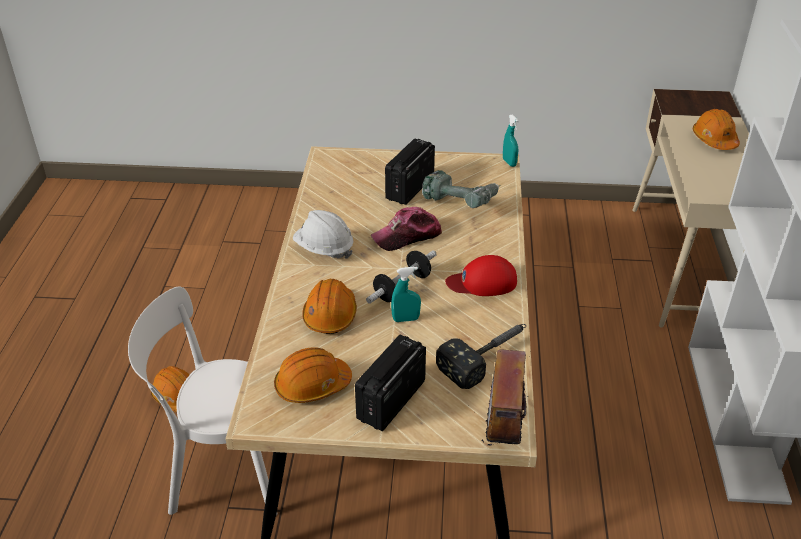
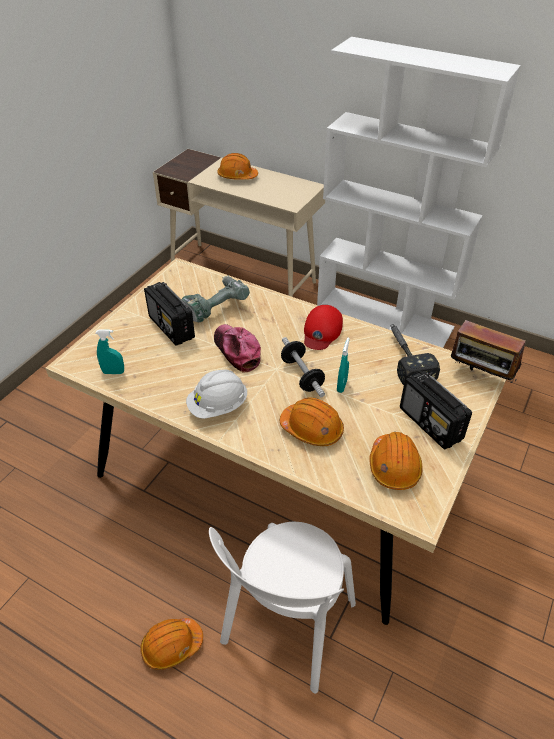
camera: 65 degrees left, 5 degrees up
cap [371,207,442,251] -> cap turned 150 degrees clockwise [214,324,261,373]
turquoise spray bottle [503,114,519,167] -> turquoise spray bottle moved to [95,330,124,374]

